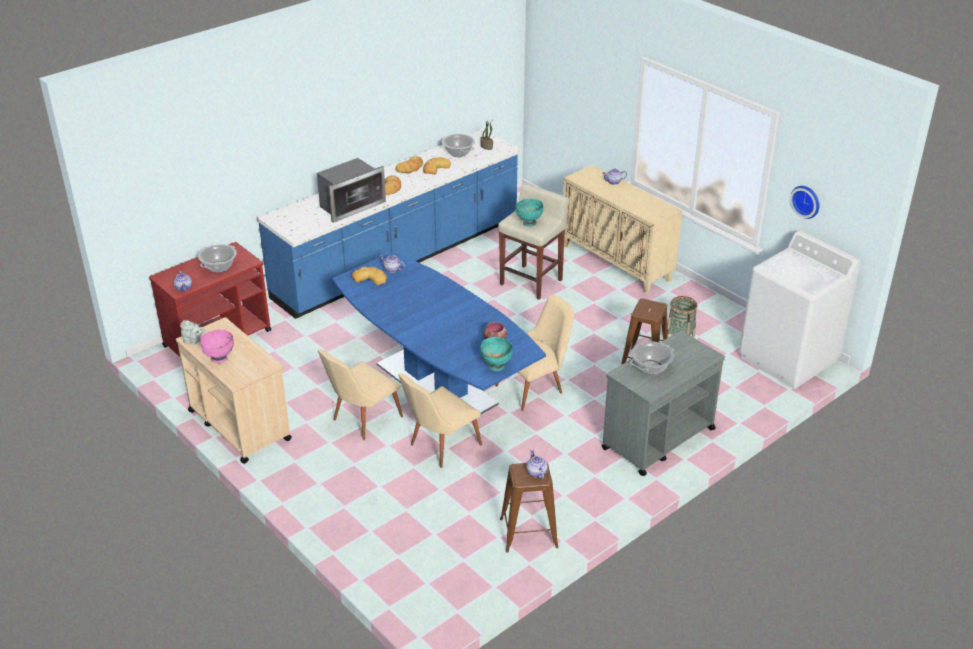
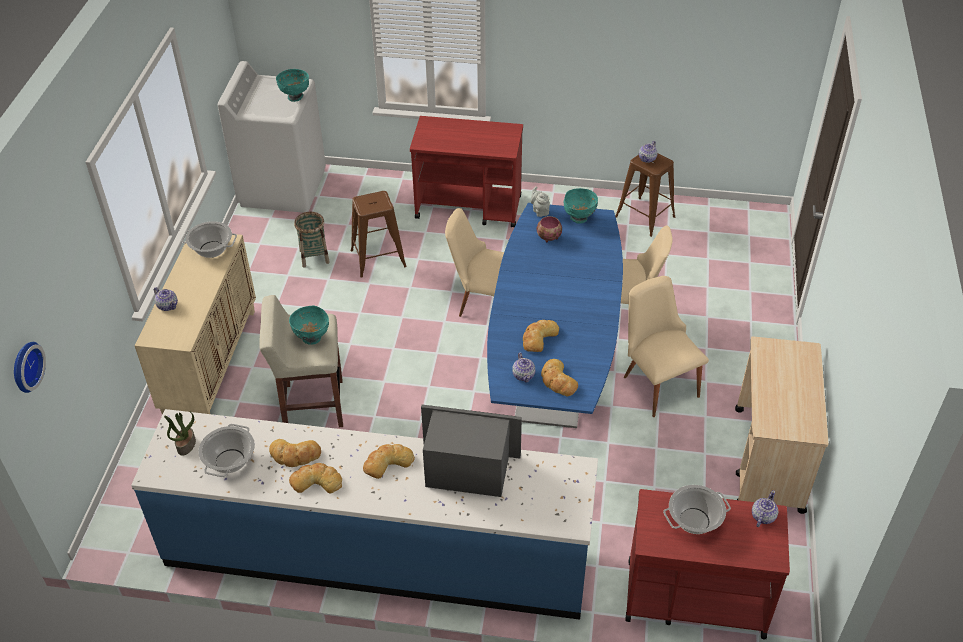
camera: 130 degrees left, 10 degrees up
grey teapot [180,320,205,344] -> grey teapot moved to [531,186,550,217]
pink bowl [201,330,234,363] -> none
beige chair [318,349,403,440] -> beige chair turned 120 degrees counterclockwise [624,276,709,417]
grey cart [602,331,725,476] -> red cart [410,116,523,228]
cooking pot [630,341,674,374] -> cooking pot moved to [182,221,237,258]
wall clock [790,186,819,219] -> wall clock moved to [14,342,46,393]
none -> turquoise bowl [276,69,309,102]
none -> bread [523,320,559,352]

